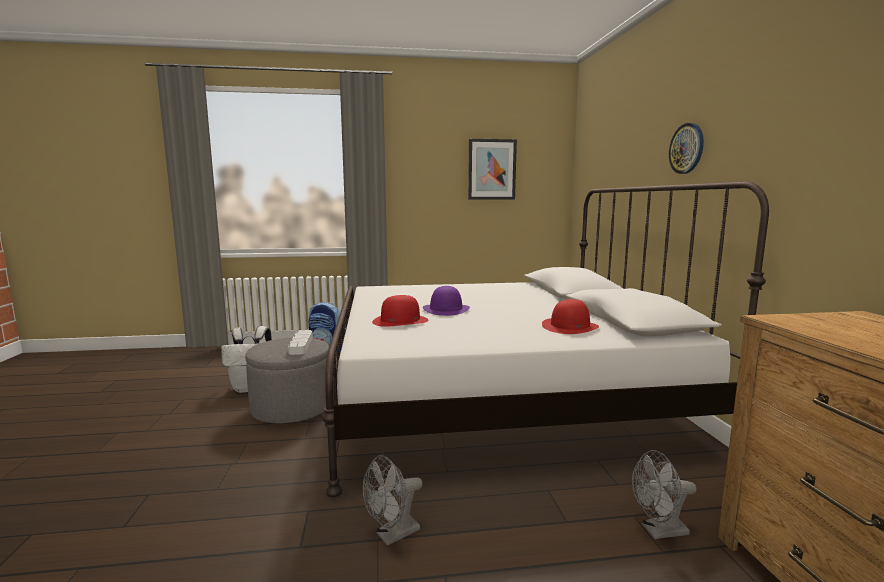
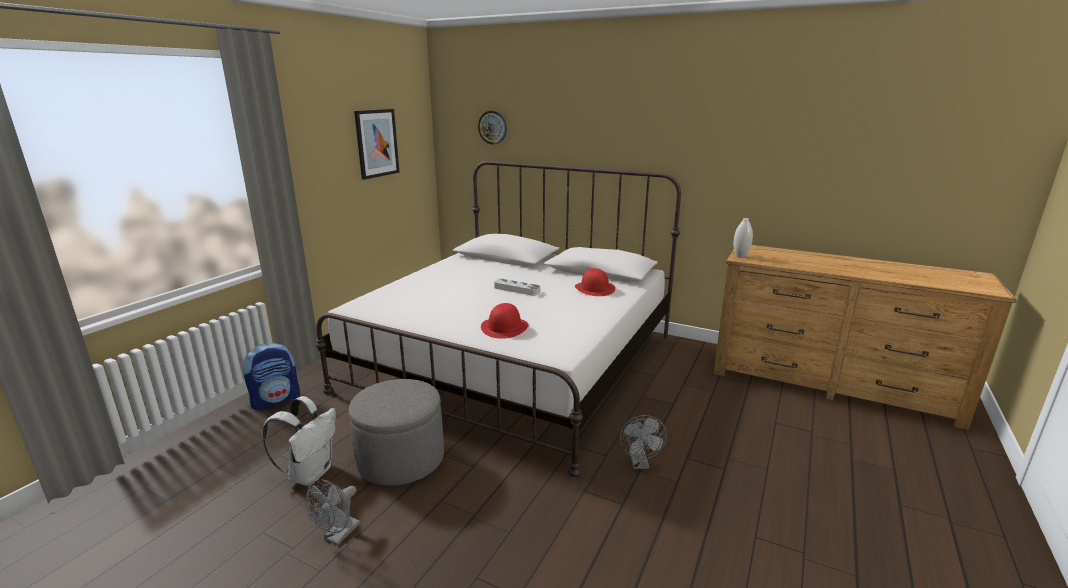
camera: 55 degrees left, 10 degrees up
grey tray [288,330,313,355] -> grey tray moved to [494,279,541,296]
purple hat [423,286,470,316] -> none
grey fan [632,450,697,539] -> grey fan moved to [306,479,360,545]
wall clock [669,123,704,174] -> wall clock moved to [478,111,507,144]
none -> white vase [734,218,753,257]

